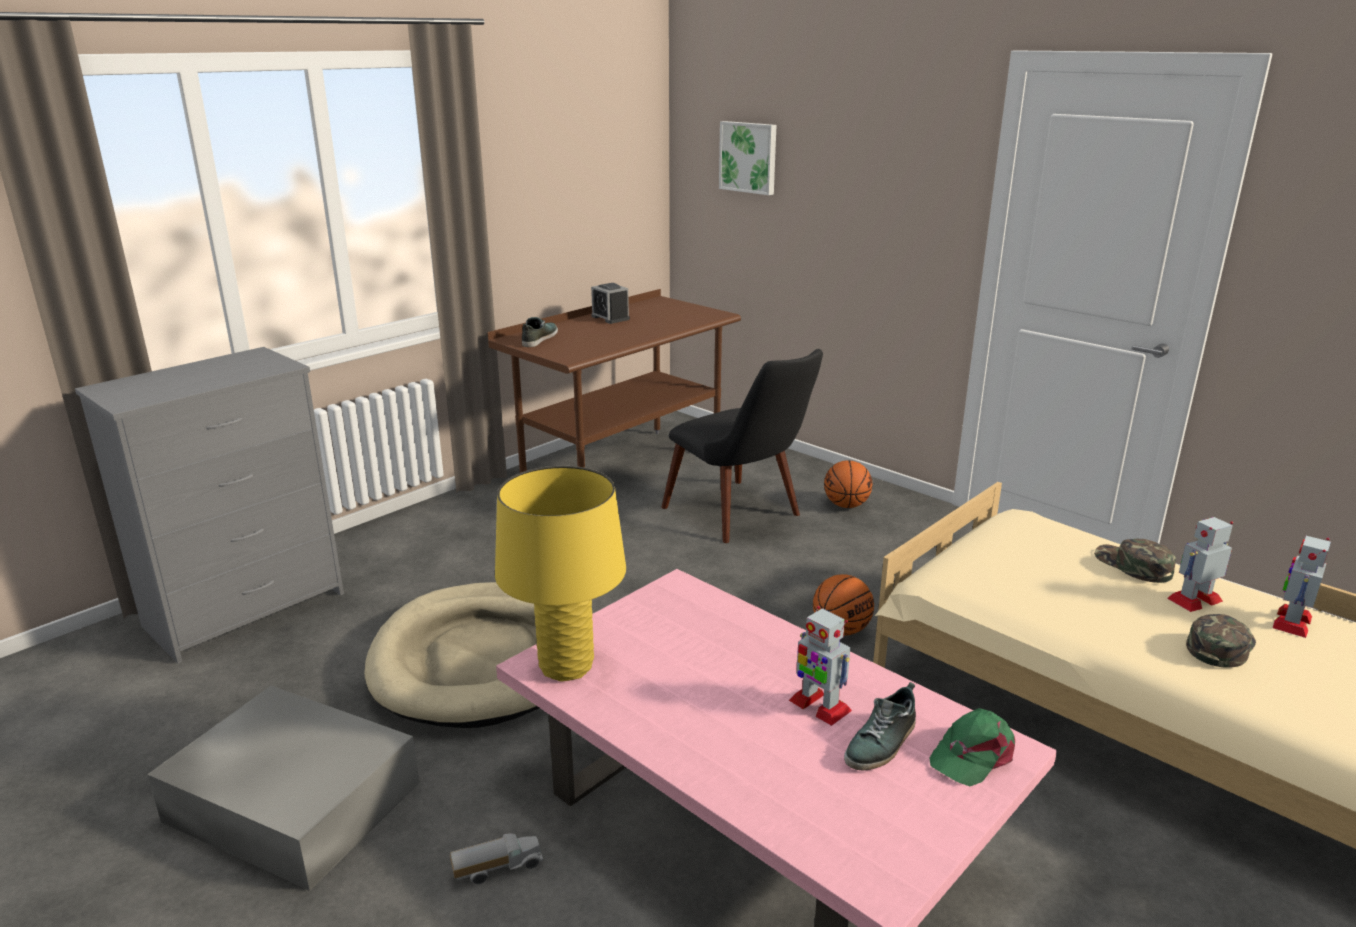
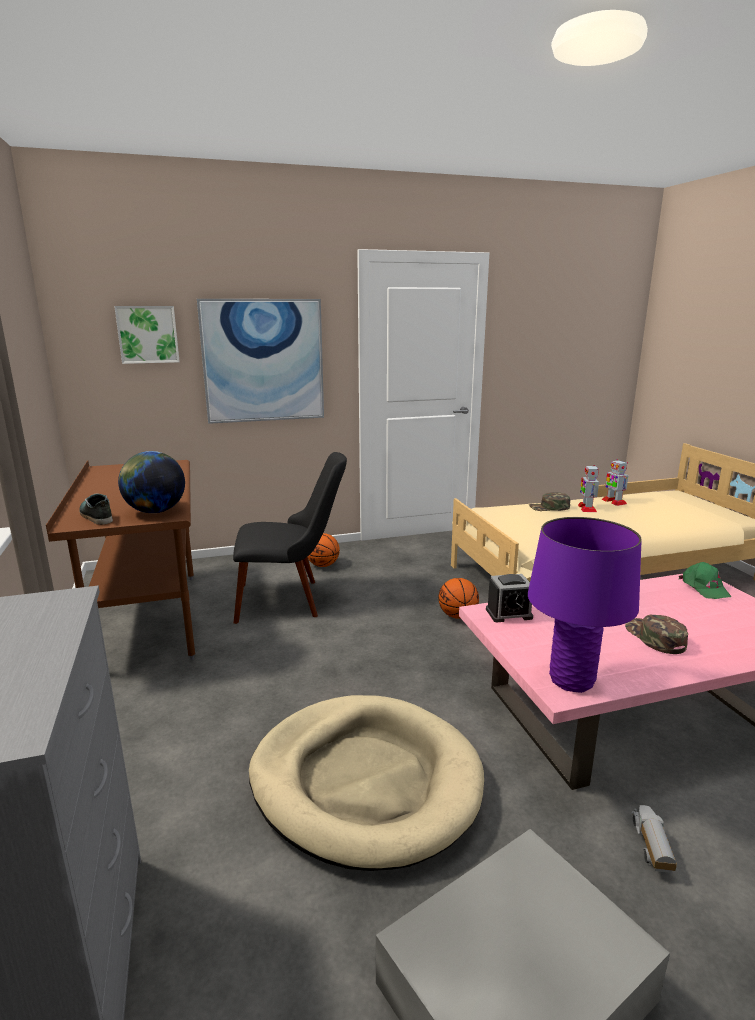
camera: 60 degrees left, 5 degrees down
yellow table lamp [495,466,626,682] -> purple table lamp [528,517,642,693]
alarm clock [591,283,630,324] -> alarm clock moved to [486,574,533,622]
toy robot [789,606,852,726] -> none
shoe [844,682,916,770] -> none
green cap [1186,614,1256,668] -> green cap moved to [625,615,688,654]
none -> globe [118,451,185,513]
none -> picture [197,299,324,424]

